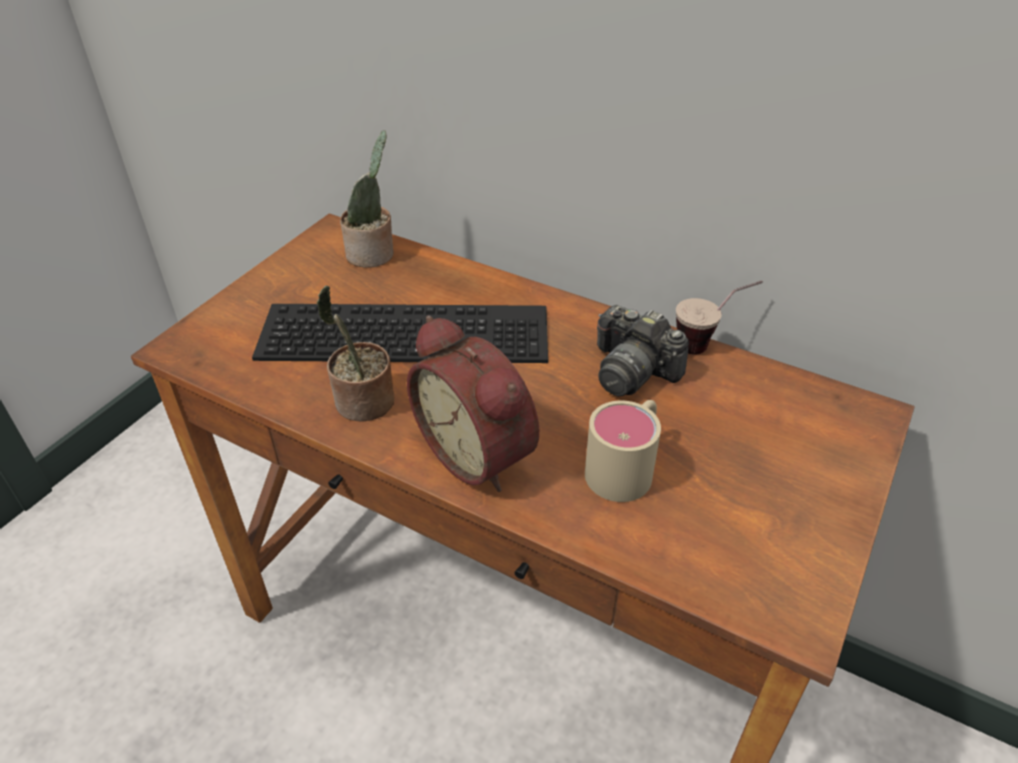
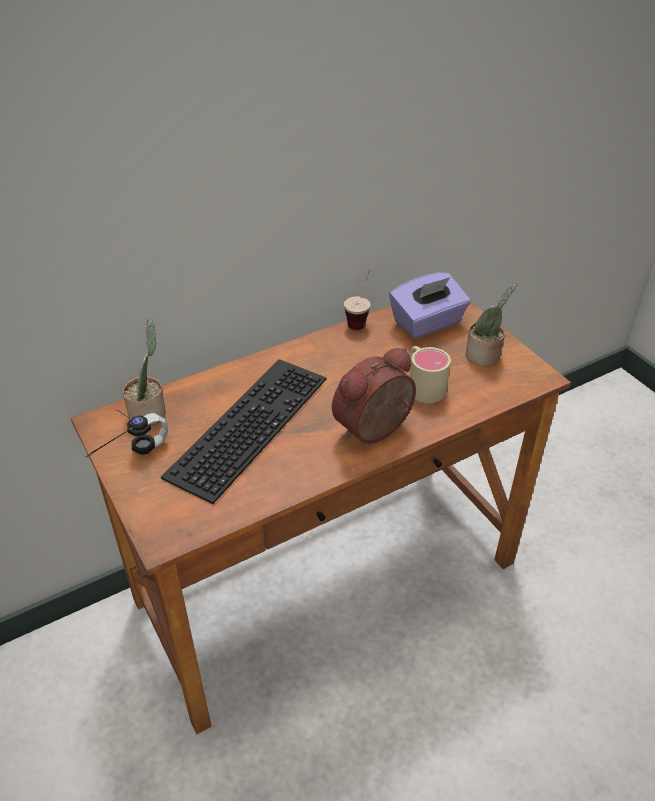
camera: 60 degrees left, 0 degrees up
potted plant [316,285,394,422] -> potted plant moved to [465,283,517,366]
alarm clock [407,315,539,492] -> alarm clock turned 150 degrees clockwise [332,347,416,444]
camera [597,305,689,396] -> none
none -> headphones [85,408,168,458]
none -> purple tissue box [389,272,471,339]

